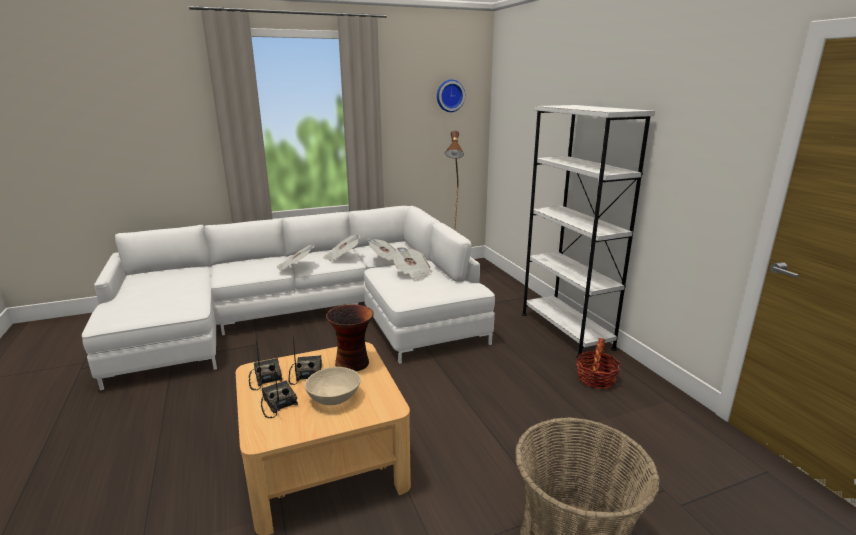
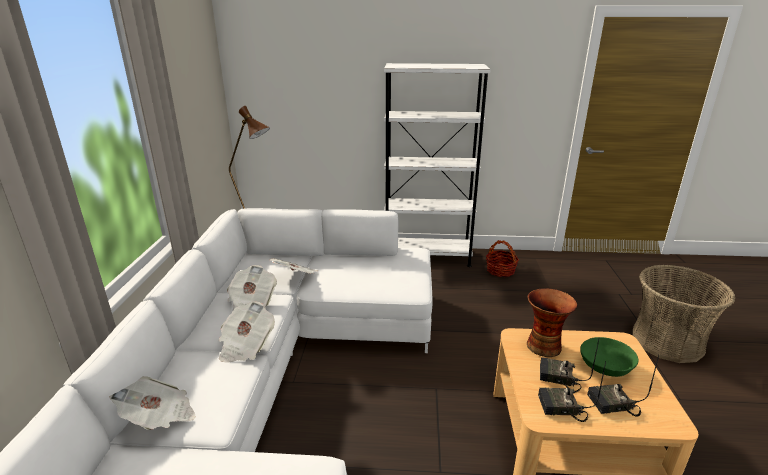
camera: 65 degrees left, 5 degrees up
beige bowl [305,367,361,405] -> green bowl [580,337,638,377]
newspaper [392,247,432,281] -> newspaper moved to [109,376,196,430]
wall clock [437,80,465,112] -> none

